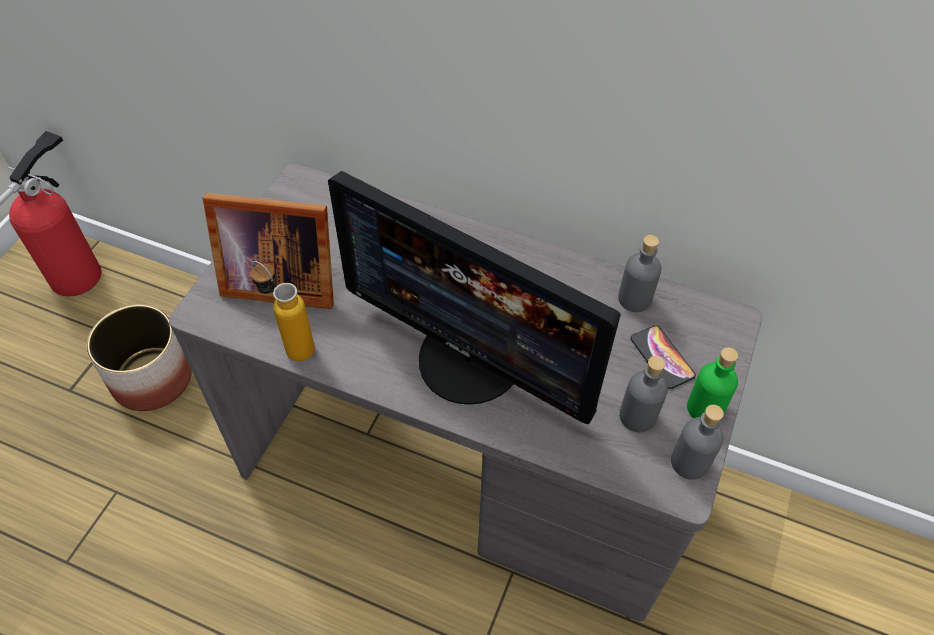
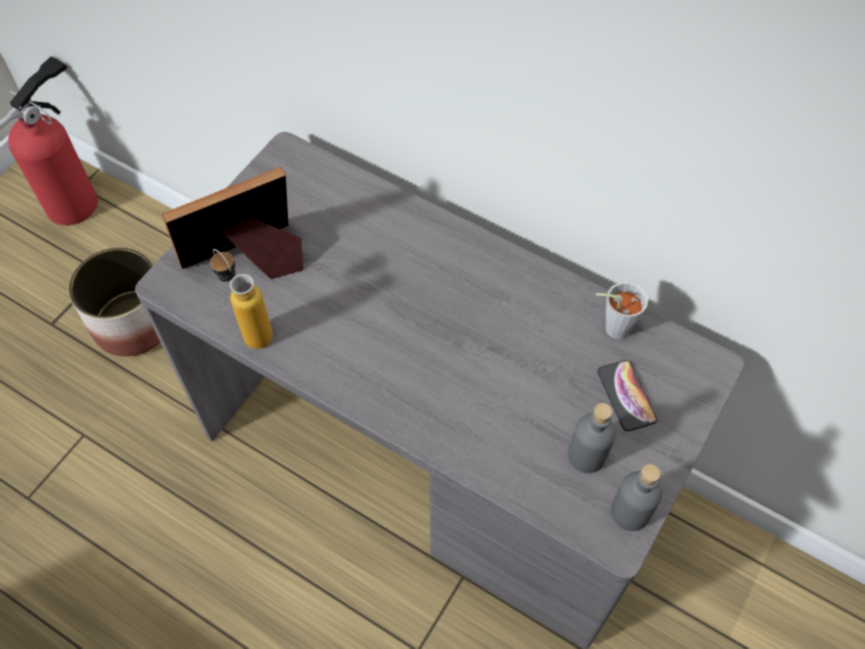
camera: 10 degrees right, 5 degrees up
picture frame [203,193,334,309] -> picture frame turned 135 degrees clockwise [162,167,304,279]
monitor [328,171,621,424] -> none
grey bottle [618,235,661,312] -> grey cup [596,282,648,339]
green bottle [687,347,738,418] -> none

